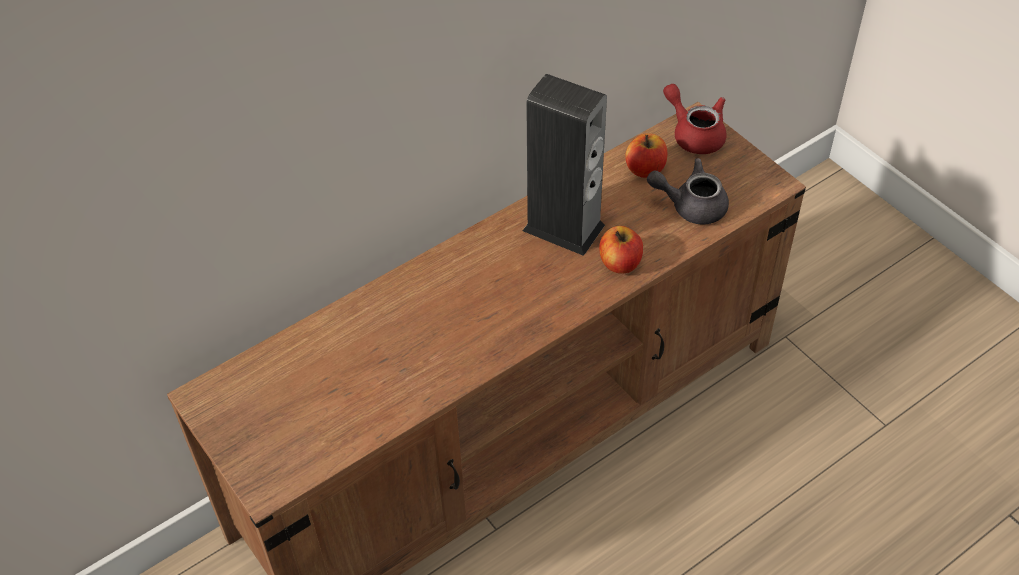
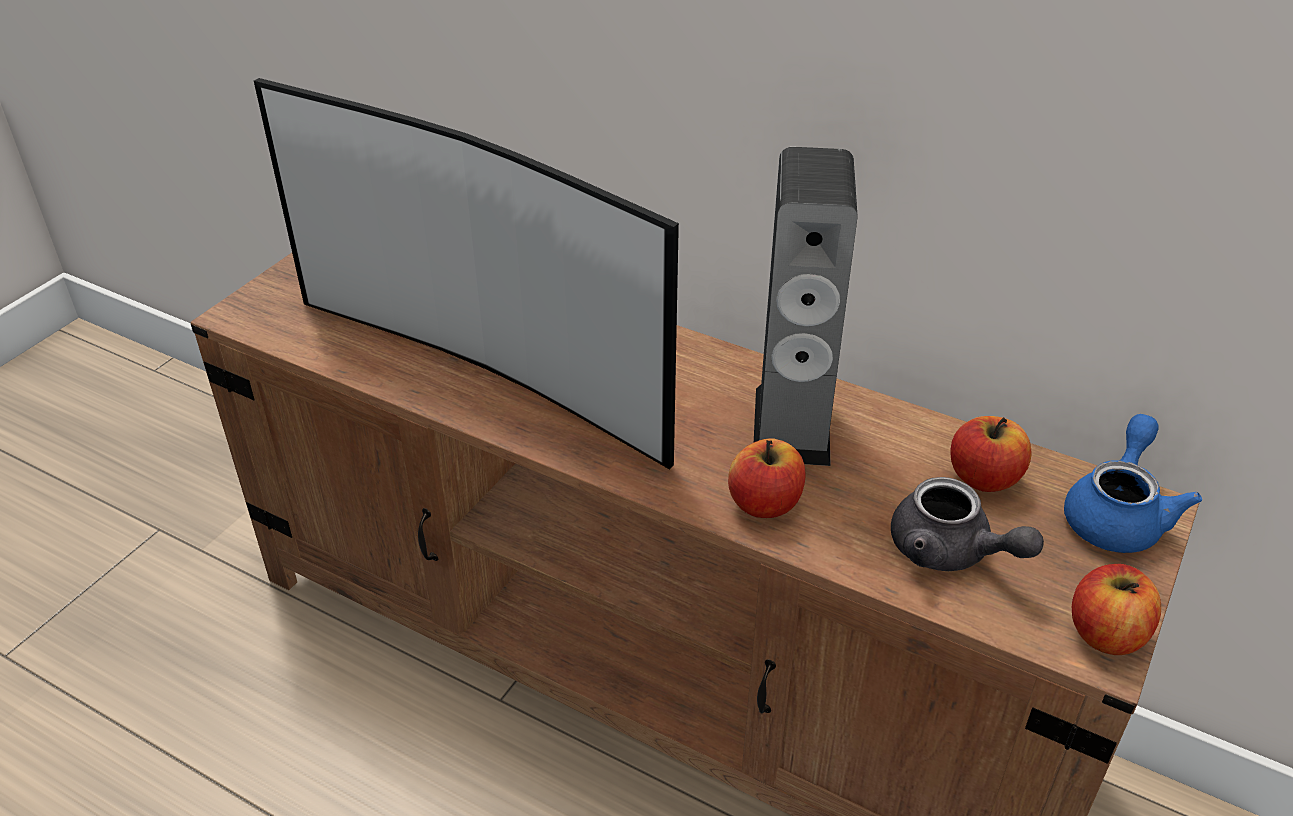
camera: 65 degrees right, 10 degrees down
grey teapot [647,158,729,225] -> grey teapot turned 150 degrees clockwise [891,477,1044,571]
red teapot [663,84,727,154] -> blue teapot [1064,414,1202,553]
none -> television [254,78,679,470]
none -> apple [1072,564,1161,655]

